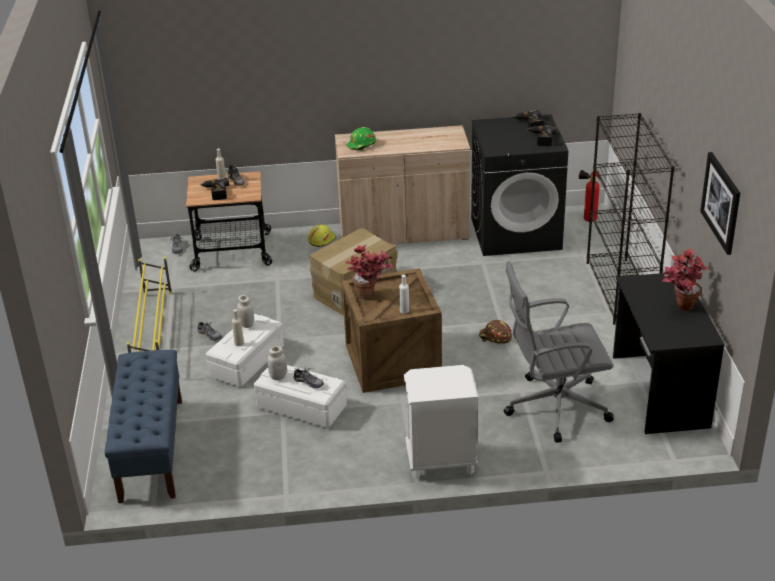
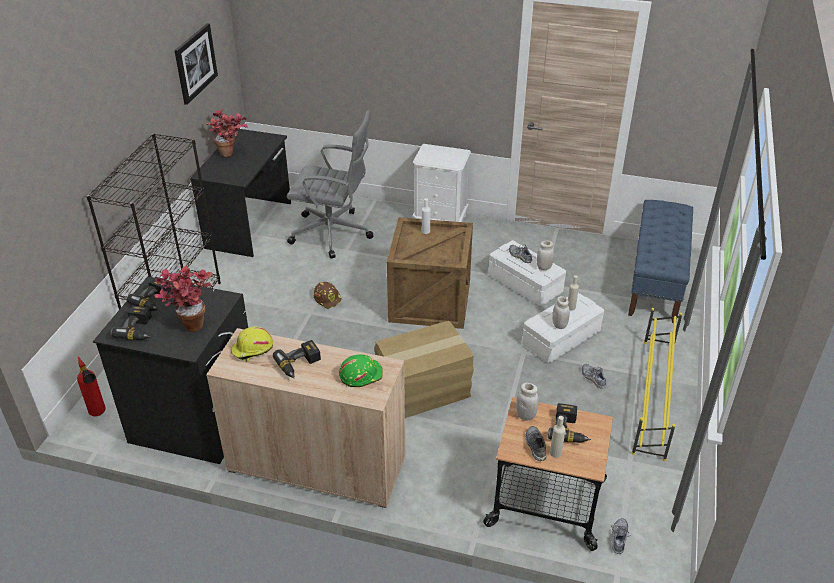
camera: 160 degrees left, 5 degrees up
yellow hard hat [308,225,336,247] -> yellow hard hat moved to [231,327,273,362]
potted plant [345,245,393,299] -> potted plant moved to [155,266,213,332]
none -> power drill [273,340,321,378]
none -> white jar [516,383,539,421]

